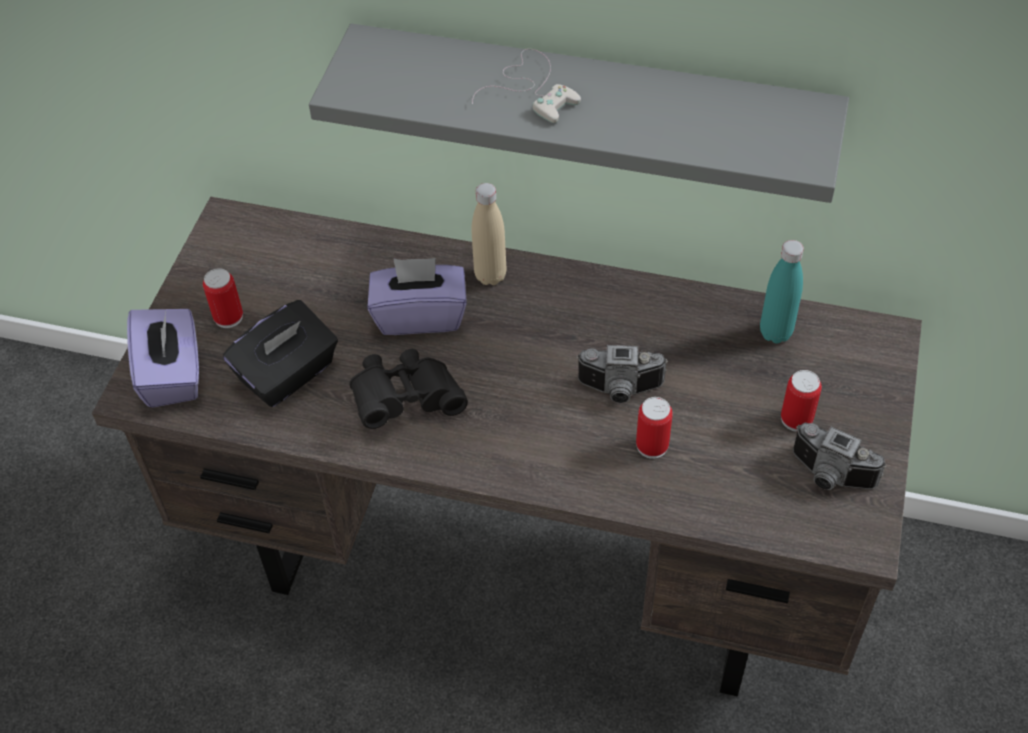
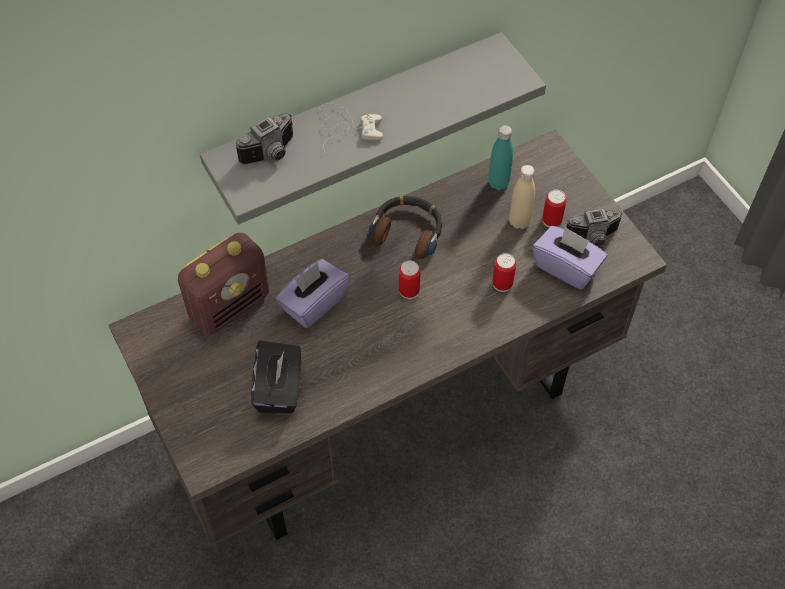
camera: 45 degrees left, 5 degrees up
purple tissue box [127,308,199,408] -> purple tissue box moved to [533,226,607,290]
can [203,268,243,328] -> can moved to [399,260,421,299]
black binoculars [349,349,468,429] -> none
beige bottle [471,183,507,285] -> beige bottle moved to [509,165,535,229]
camera [576,345,668,403] -> camera moved to [235,113,293,165]
none -> radio [178,233,269,335]
none -> headphones [369,195,442,259]

